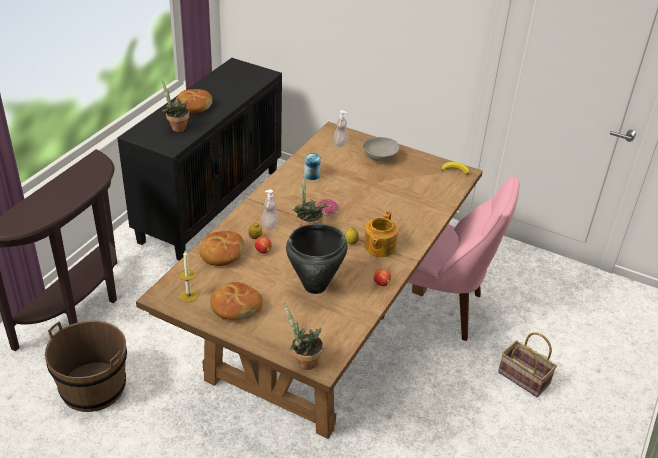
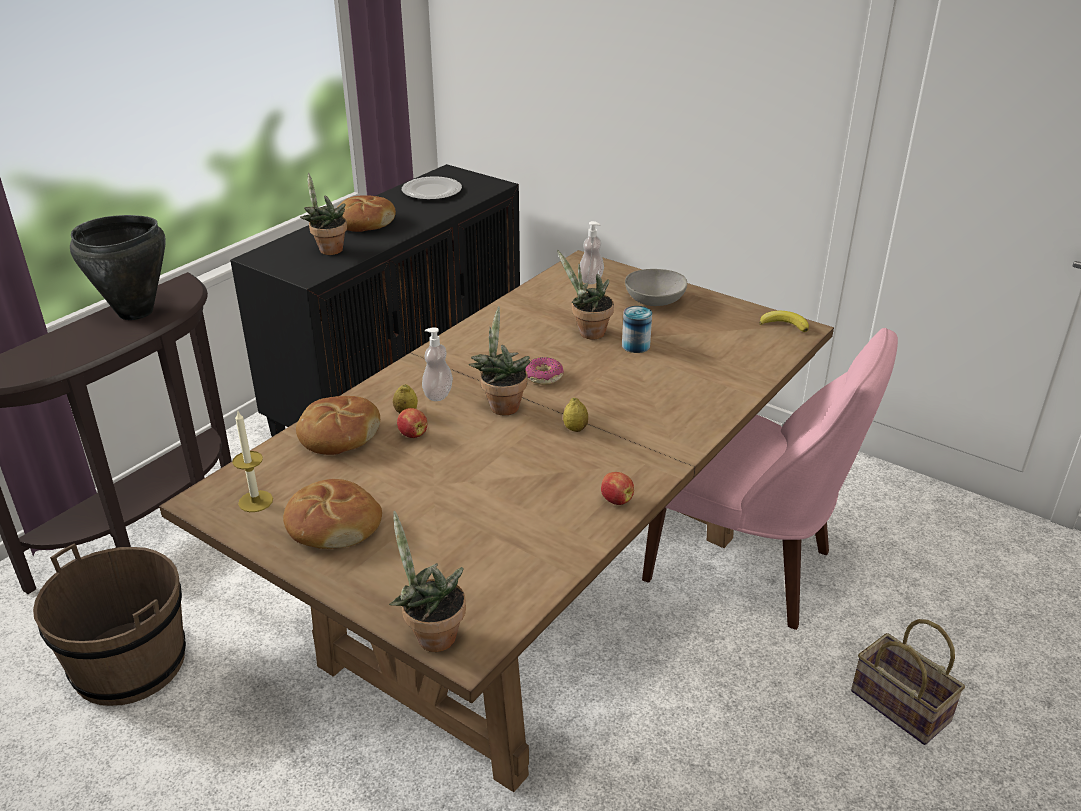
camera: 10 degrees right, 5 degrees down
black cooking pot [286,224,348,294] -> black cooking pot moved to [70,215,166,320]
can [304,153,321,180] -> can moved to [622,306,652,353]
teapot [364,211,398,257] -> none
none -> plate [402,176,462,200]
none -> potted plant [557,249,614,340]

